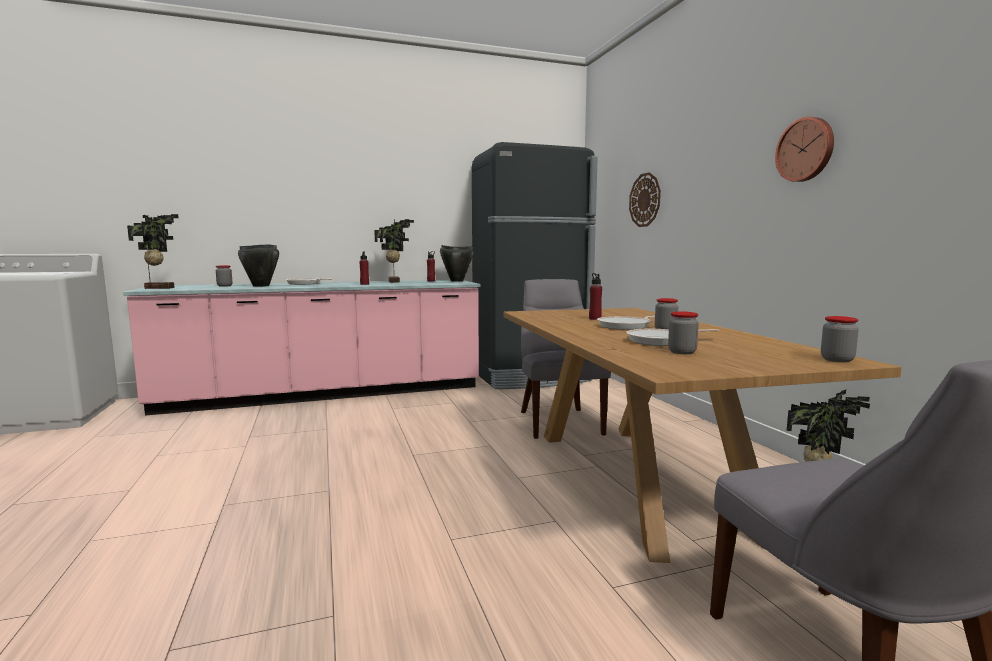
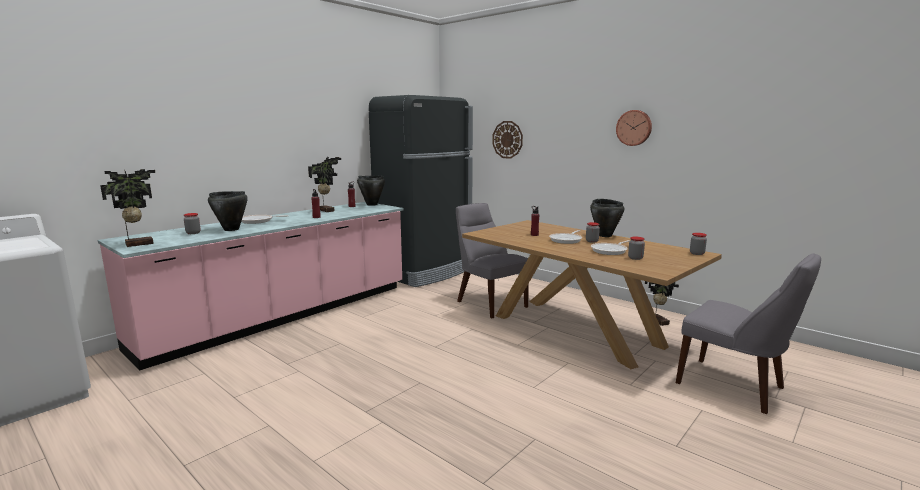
camera: 30 degrees left, 5 degrees up
none -> black cooking pot [590,199,624,237]

